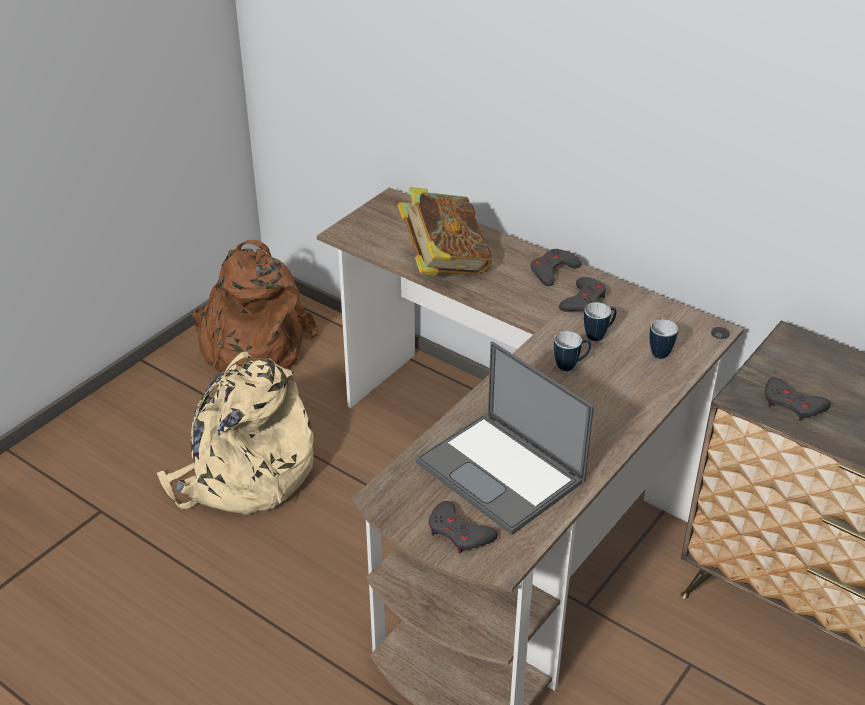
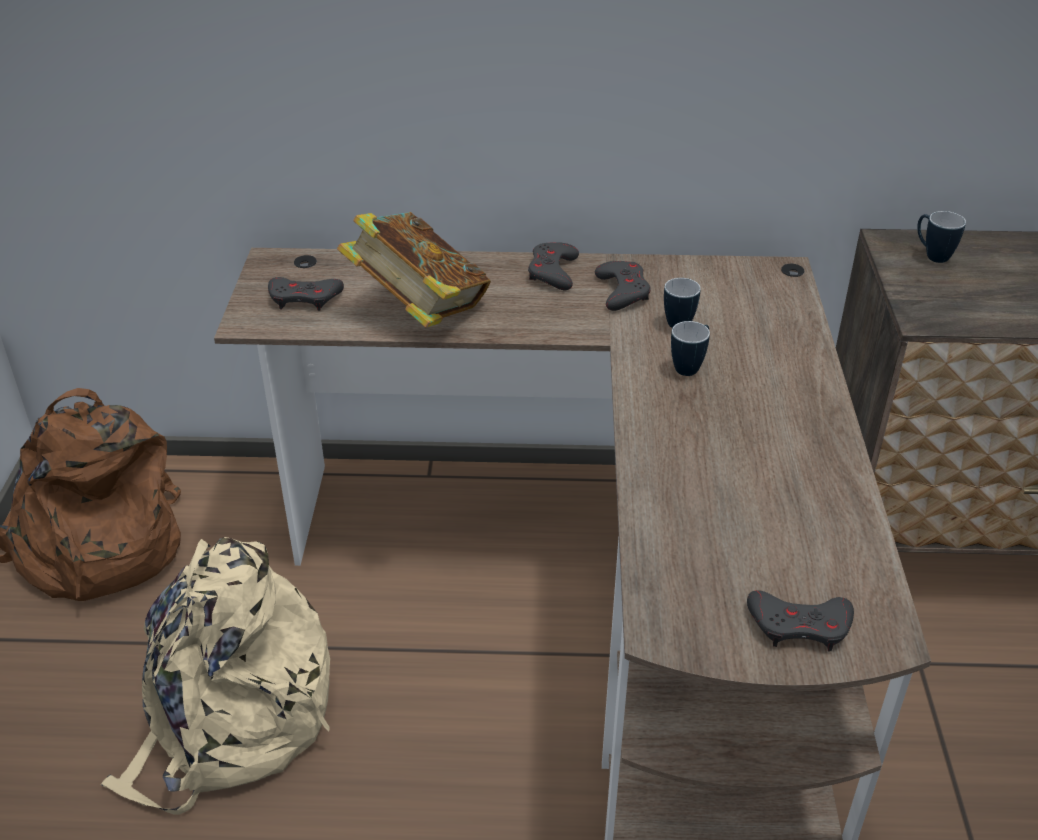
camera: 35 degrees left, 0 degrees up
laptop [416,341,594,535] -> none
mug [650,319,678,359] -> mug moved to [917,211,966,263]
grey game controller [765,377,831,421] -> grey game controller moved to [268,277,344,311]

